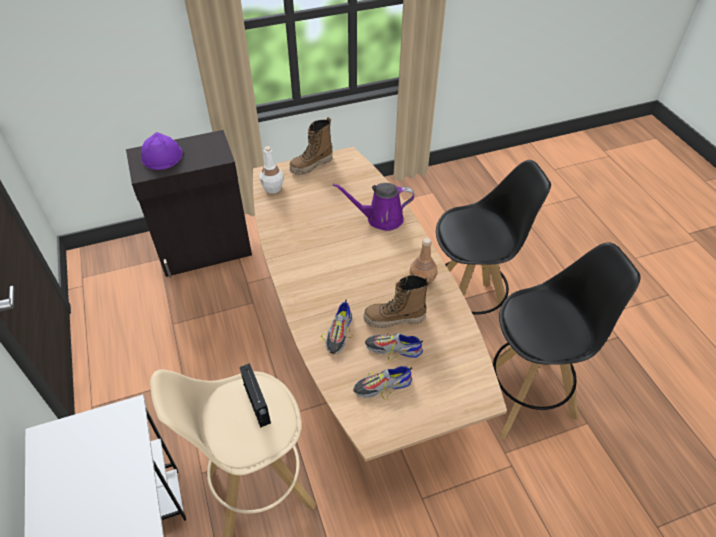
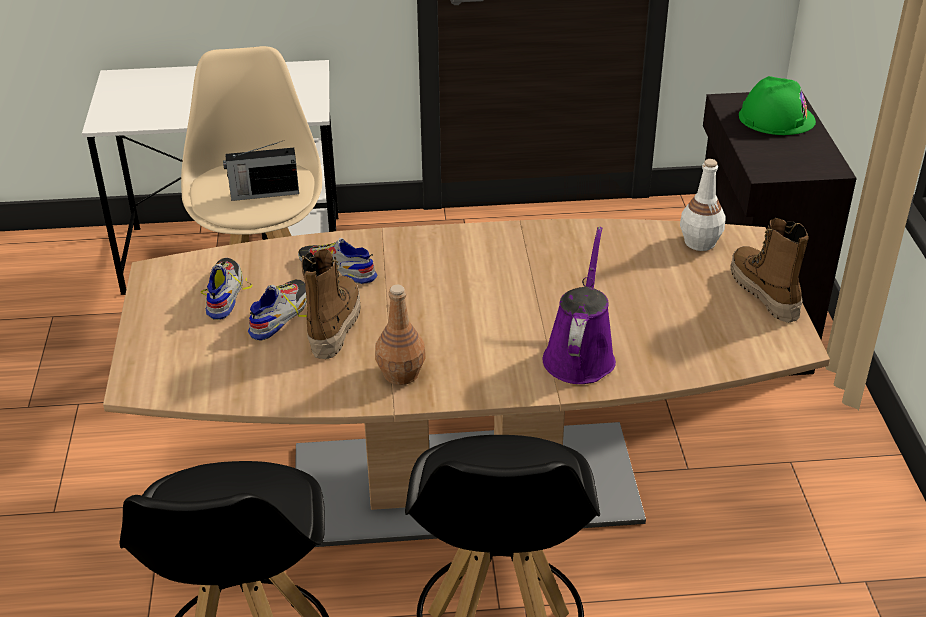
camera: 105 degrees right, 10 degrees down
purple hard hat [141,132,183,170] -> green hard hat [739,76,816,135]

